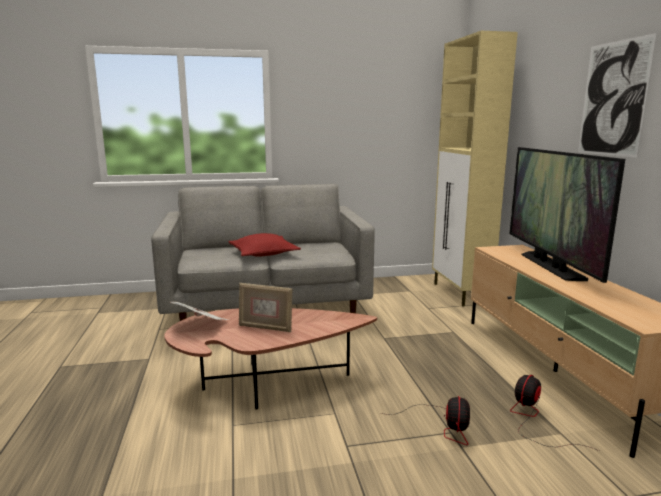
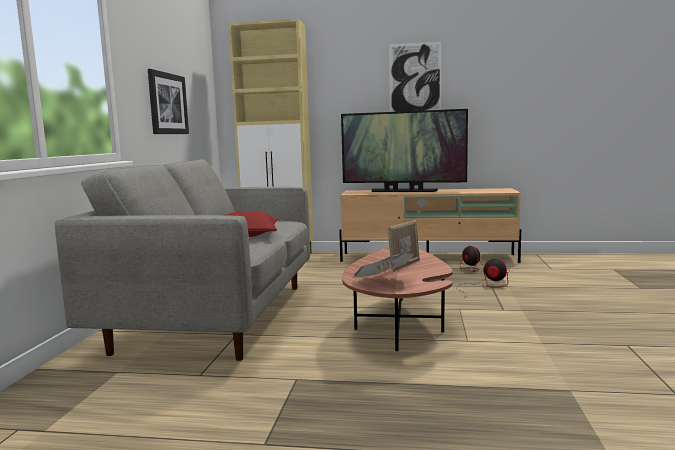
camera: 70 degrees left, 5 degrees down
none -> picture [148,69,189,134]

